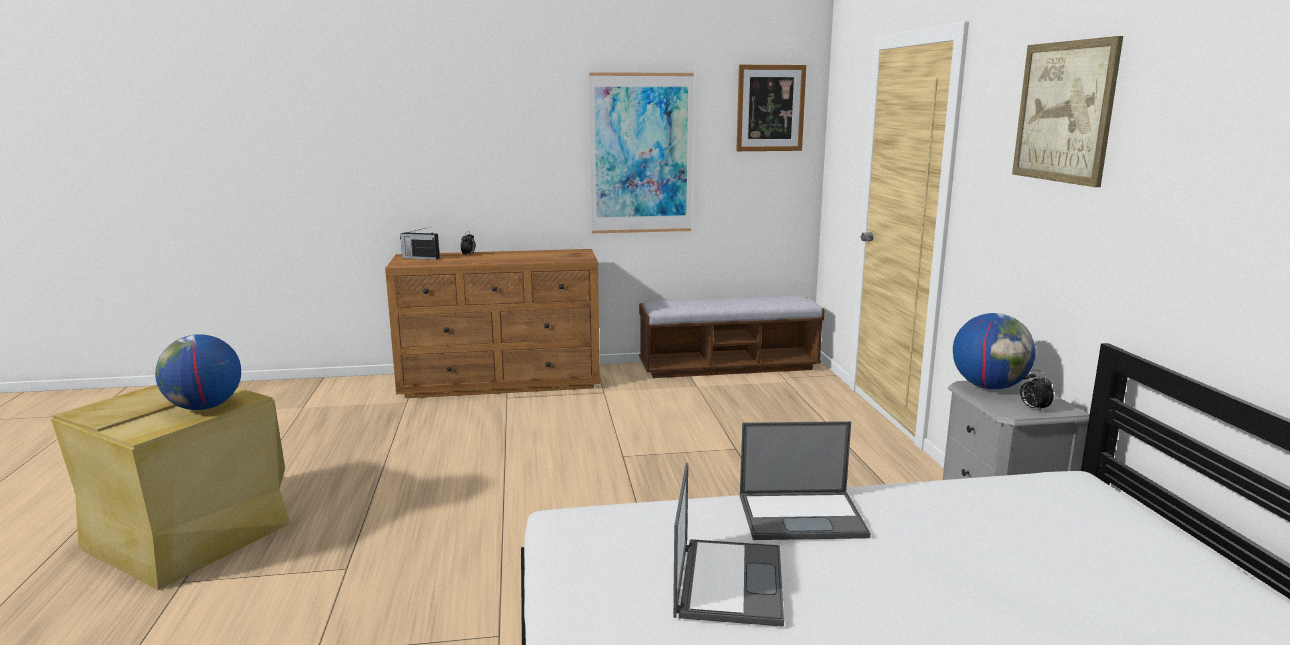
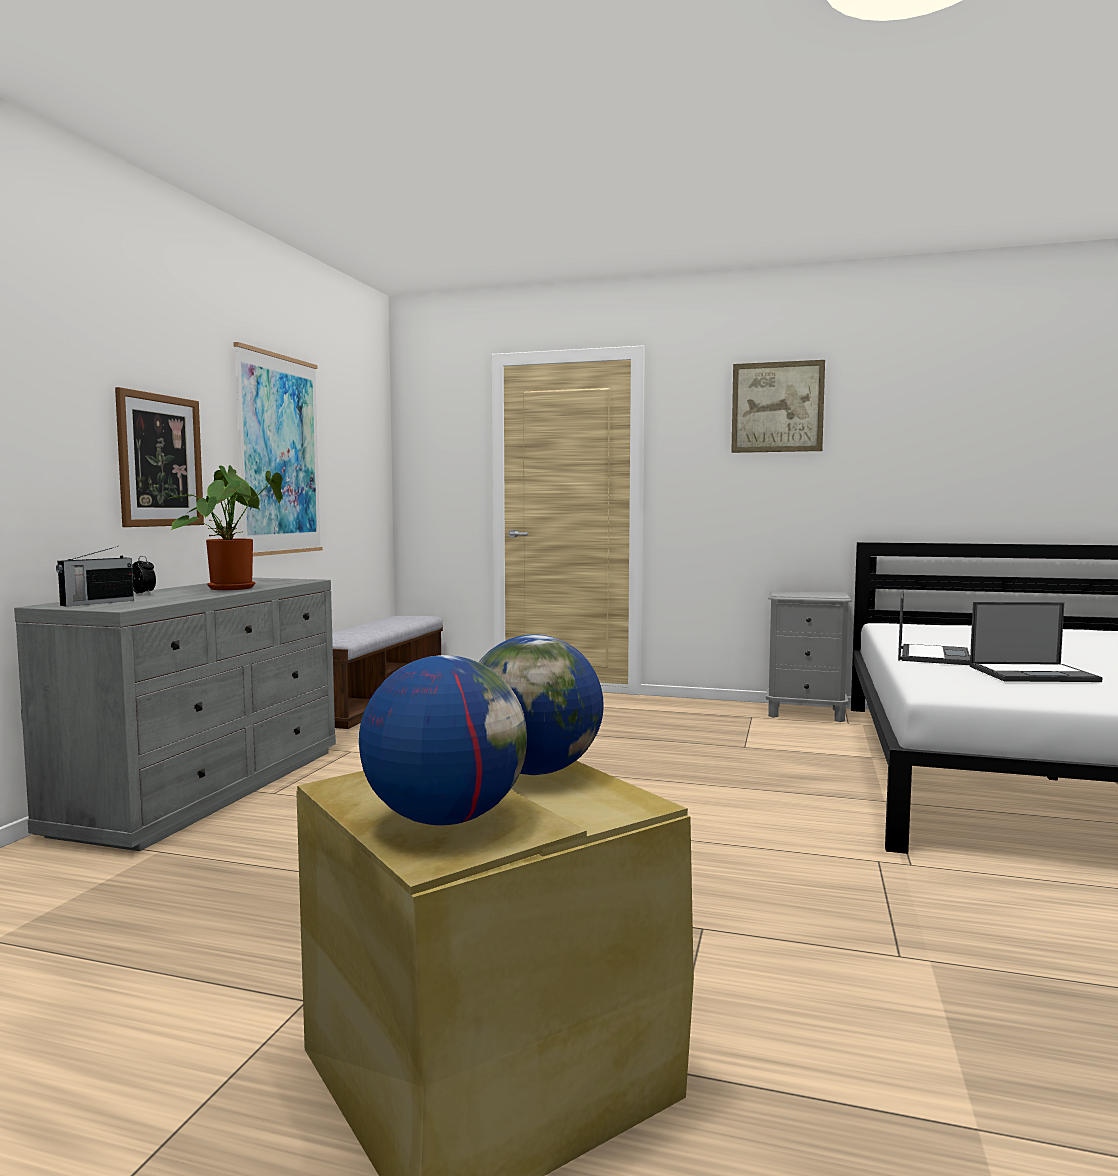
camera: 65 degrees left, 10 degrees down
brown dresser [385,249,601,398] -> grey dresser [14,578,336,851]
laptop [673,463,784,627] -> laptop turned 150 degrees clockwise [970,602,1103,682]
picture [736,65,806,151] -> picture moved to [115,387,204,527]
globe [953,313,1036,390] -> globe moved to [359,655,527,825]
alarm clock [1020,370,1054,413] -> none
none -> potted plant [167,465,283,590]

